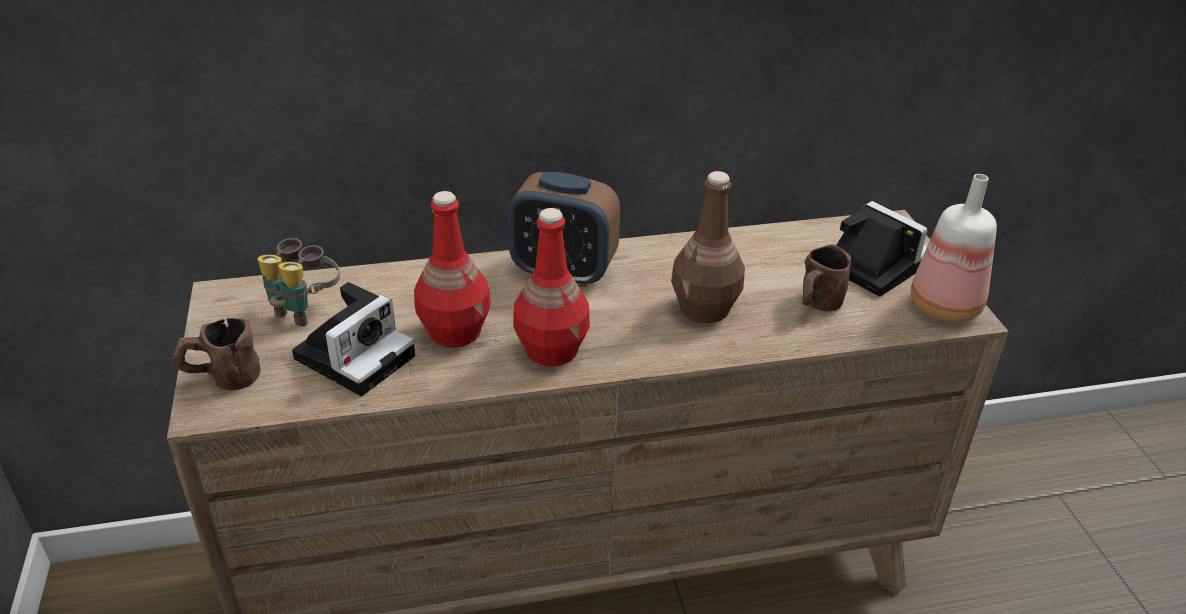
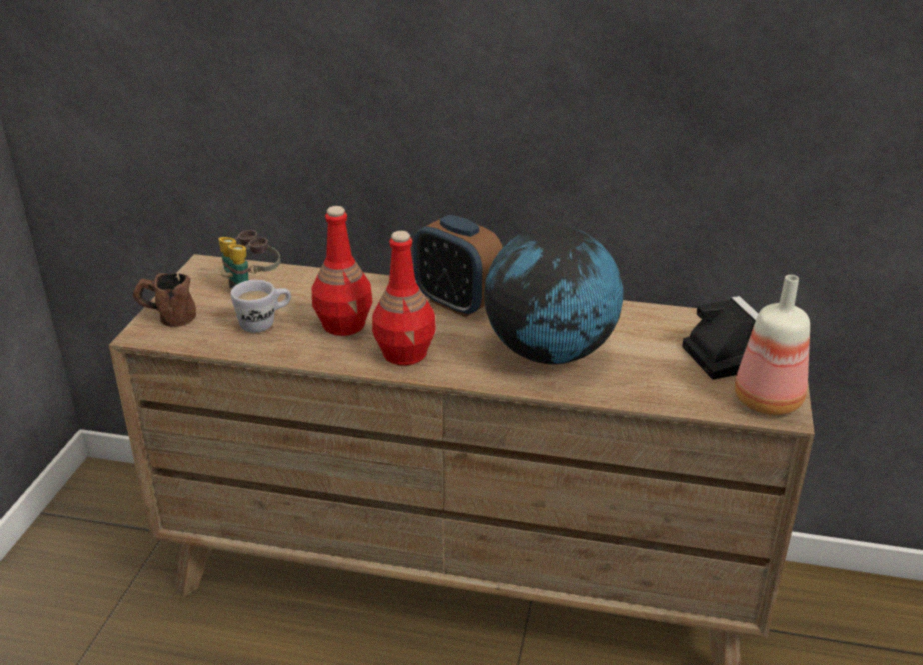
camera: 25 degrees right, 5 degrees down
camera [292,282,415,396] -> white mug [230,280,291,333]
brown bottle [671,171,745,323] -> globe [484,225,623,364]
brown mug [802,244,851,312] -> none

